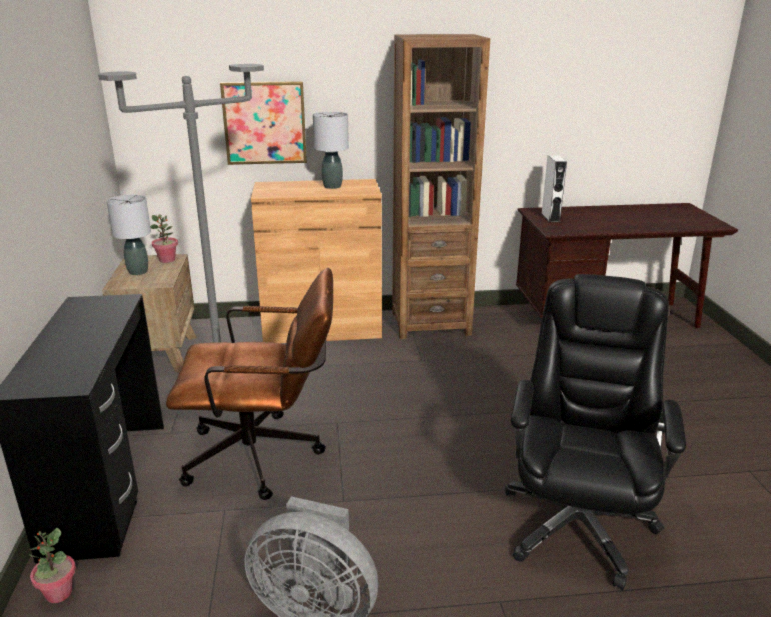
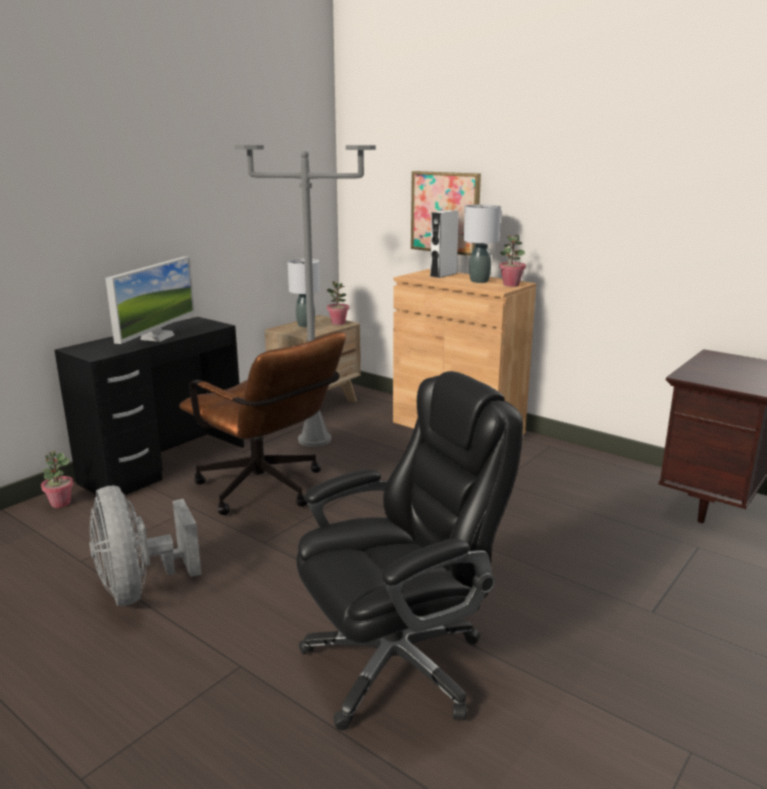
camera: 45 degrees right, 5 degrees down
brown bookcase [392,34,490,339] -> none
white speaker [541,155,567,222] -> white speaker moved to [430,210,459,278]
none -> monitor [105,256,195,344]
none -> potted plant [499,235,526,287]

